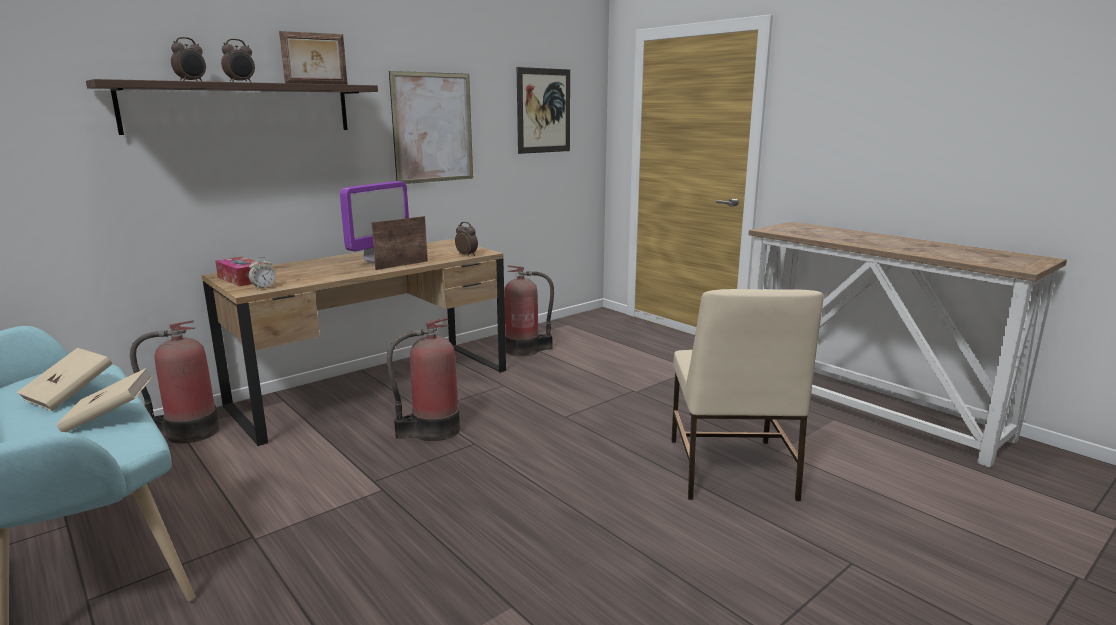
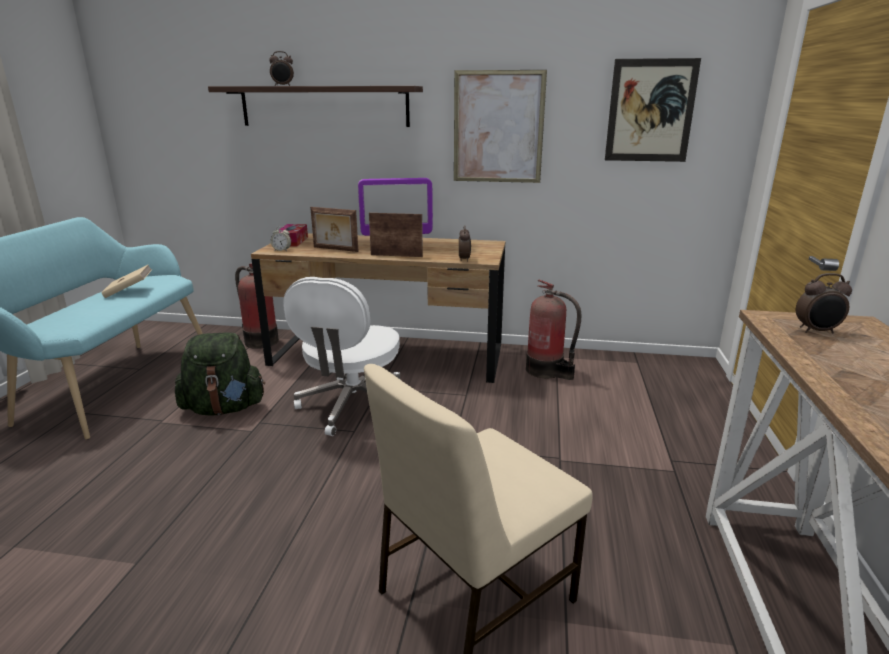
camera: 50 degrees right, 5 degrees up
beige book [56,368,153,432] -> none
alarm clock [221,39,255,82] -> alarm clock moved to [796,273,852,334]
picture frame [279,31,348,85] -> picture frame moved to [310,207,359,252]
fire extinguisher [387,318,460,441] -> white office chair [283,277,400,436]
none -> green backpack [175,332,265,415]

